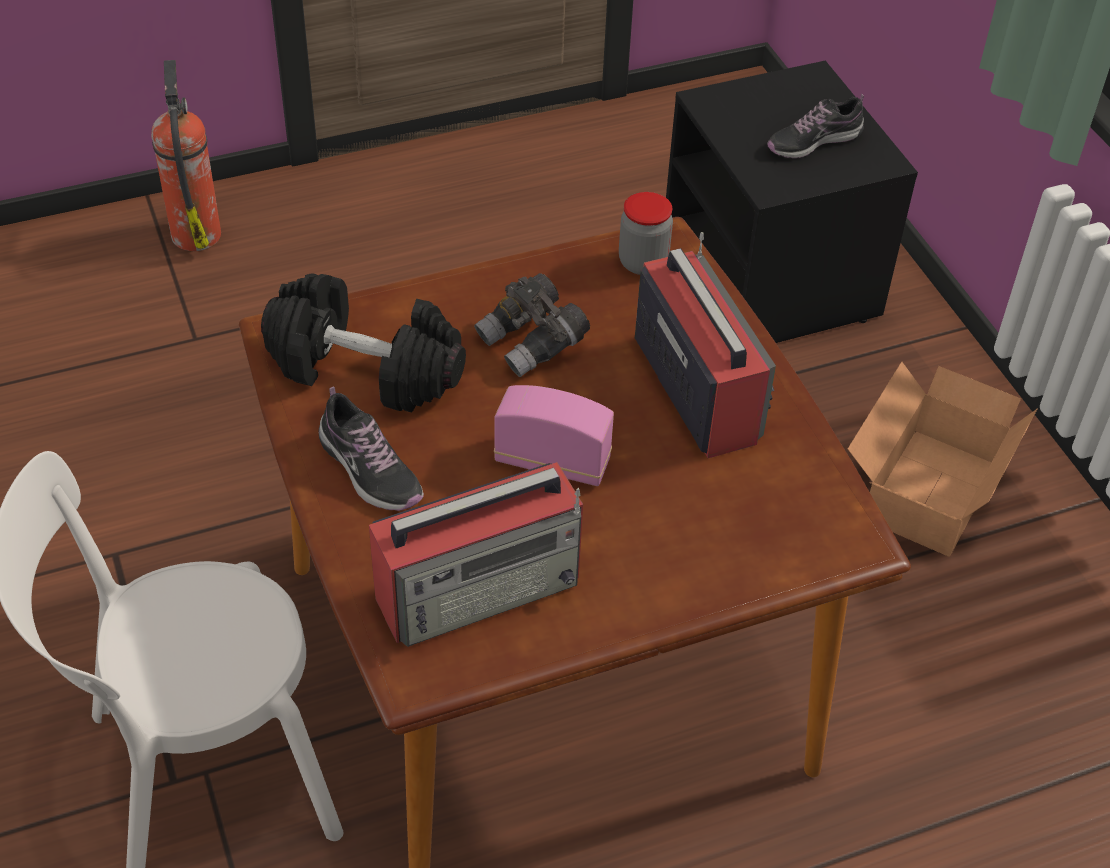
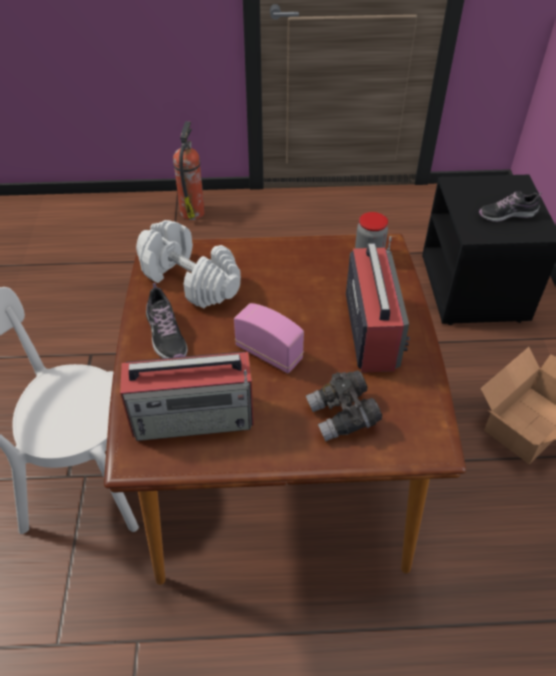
camera: 20 degrees right, 0 degrees up
black dumbbell [261,273,466,412] -> white dumbbell [136,220,241,308]
grey binoculars [474,273,590,377] -> grey binoculars moved to [306,370,383,442]

